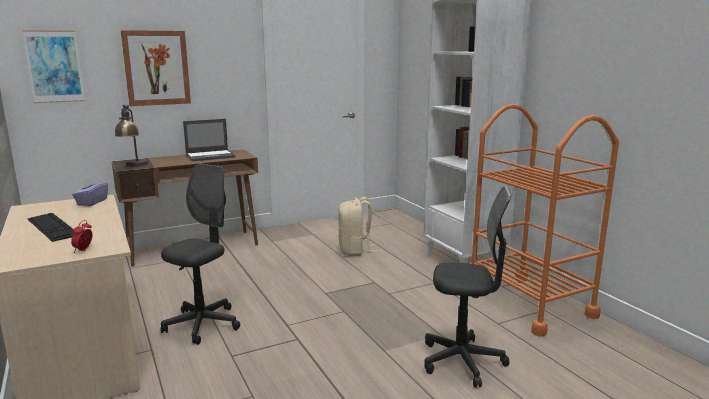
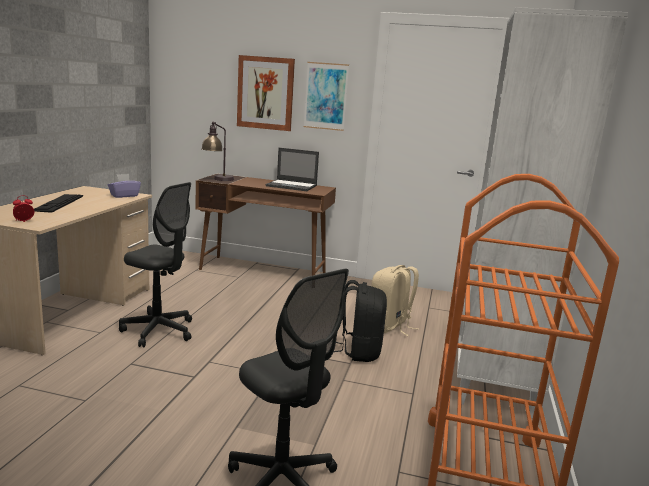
camera: 40 degrees right, 0 degrees up
picture [22,30,85,103] -> picture moved to [304,62,349,131]
black office chair [161,164,240,345] -> black office chair turned 45 degrees clockwise [119,182,192,348]
none -> black backpack [334,280,387,362]

